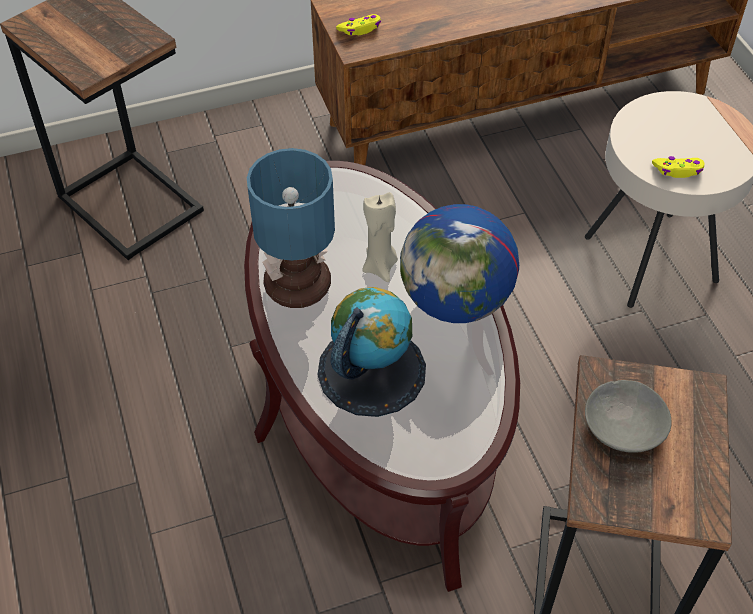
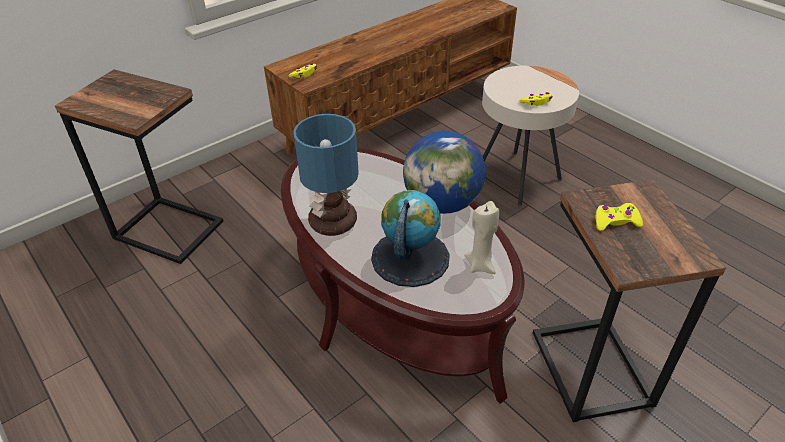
camera: 20 degrees left, 10 degrees down
beige candle [362,192,398,282] -> beige candle moved to [464,201,499,274]
grey bowl [585,380,672,453] -> yellow game controller [596,203,643,231]

